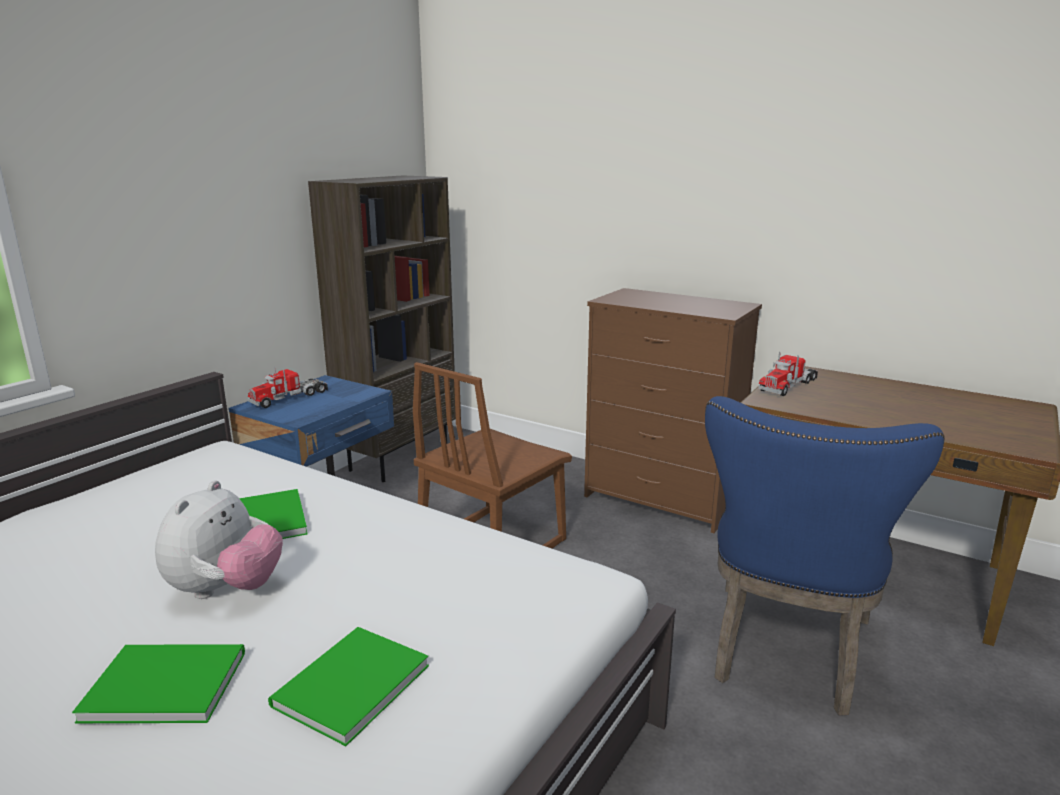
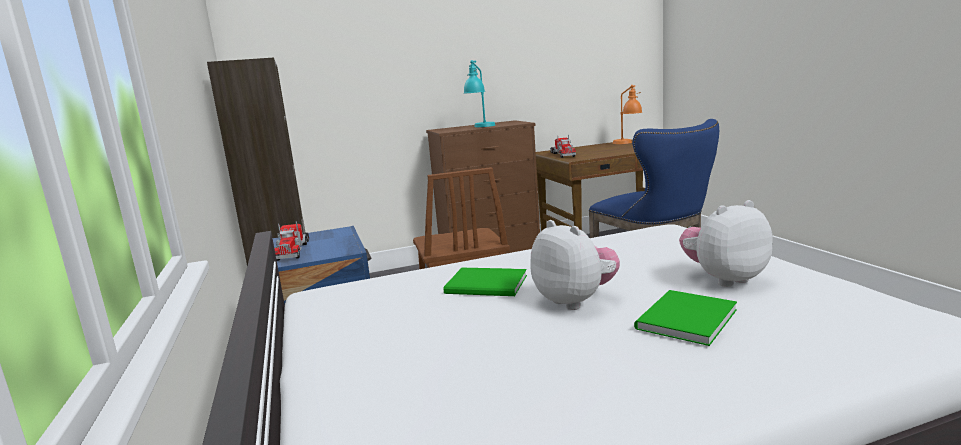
camera: 50 degrees left, 5 degrees down
green book [268,627,429,746] -> plush toy [679,200,773,287]
none -> turquoise table lamp [464,60,495,127]
none -> orange table lamp [613,85,642,144]

